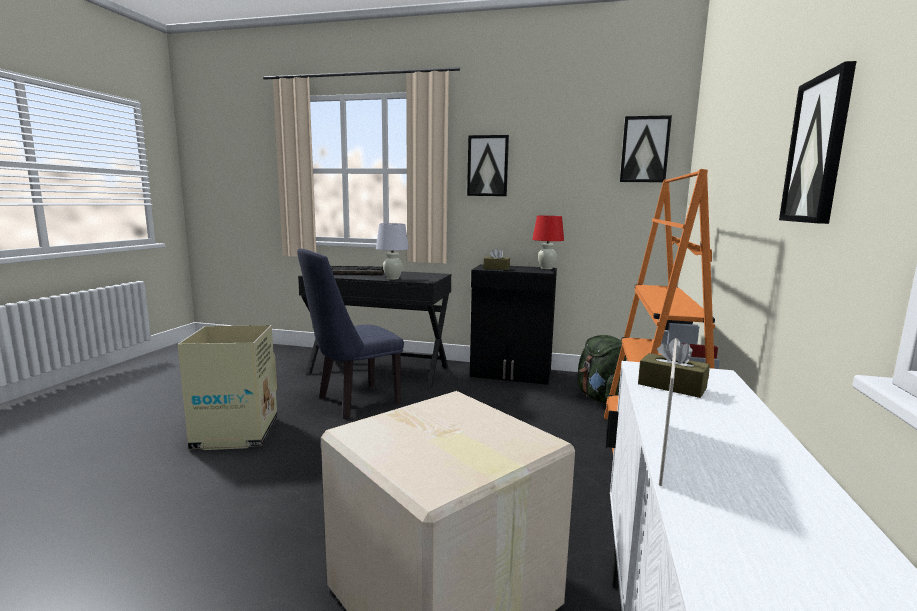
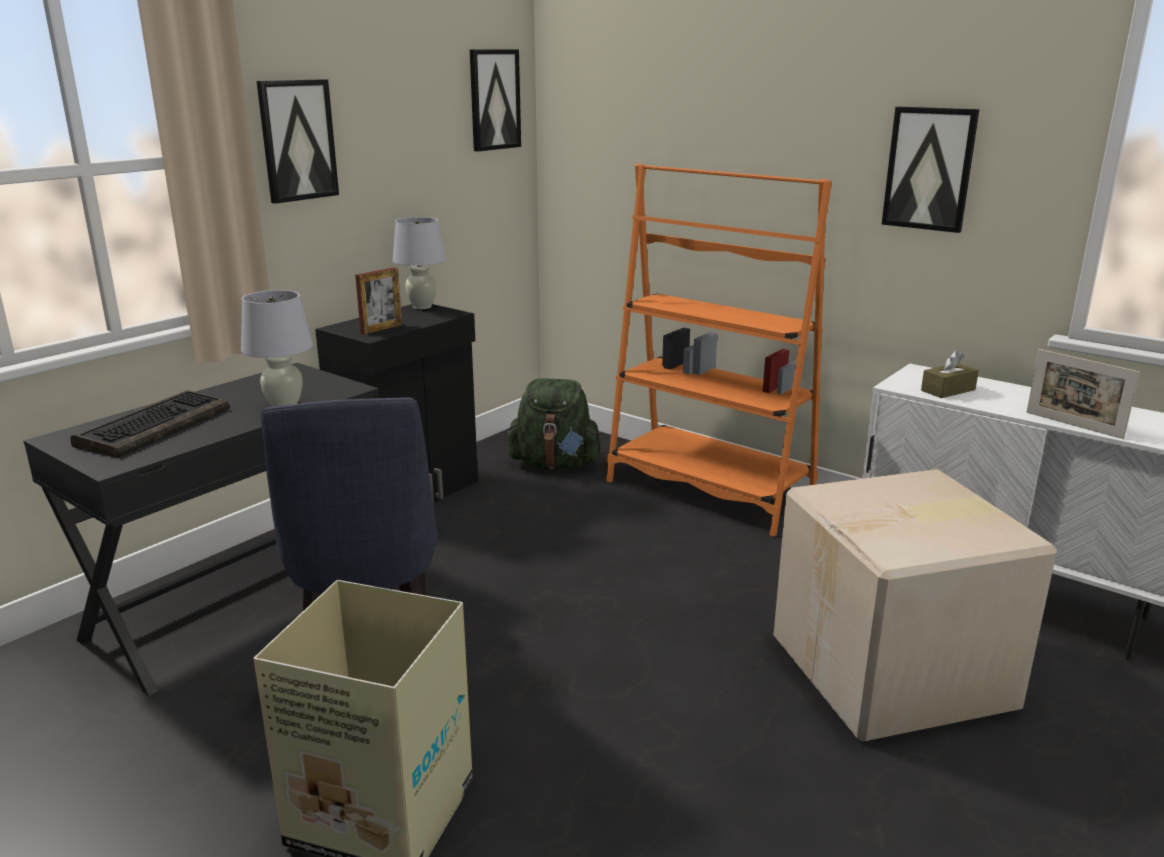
camera: 65 degrees left, 10 degrees up
brown tissue box [483,248,510,270] -> picture frame [355,267,402,335]
red table lamp [532,216,564,269] -> white table lamp [393,217,446,309]

